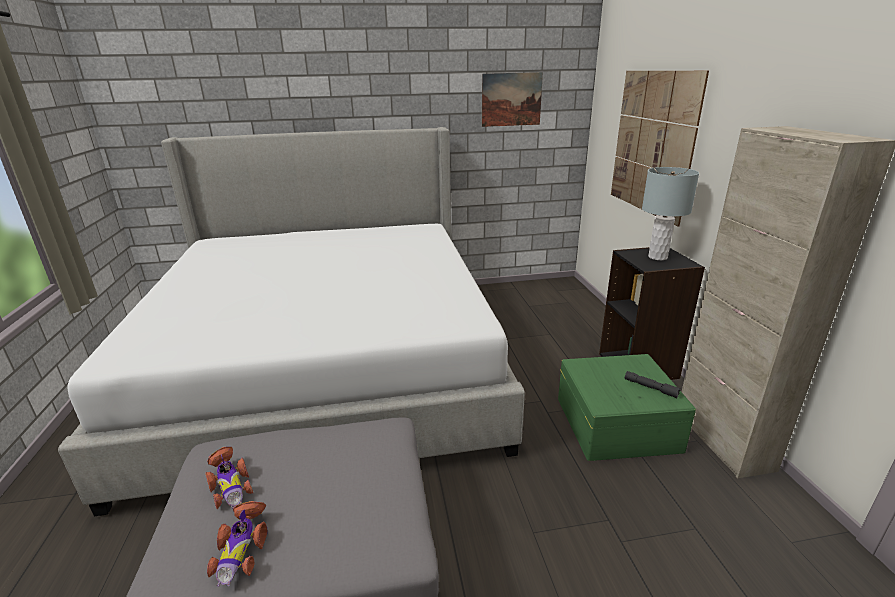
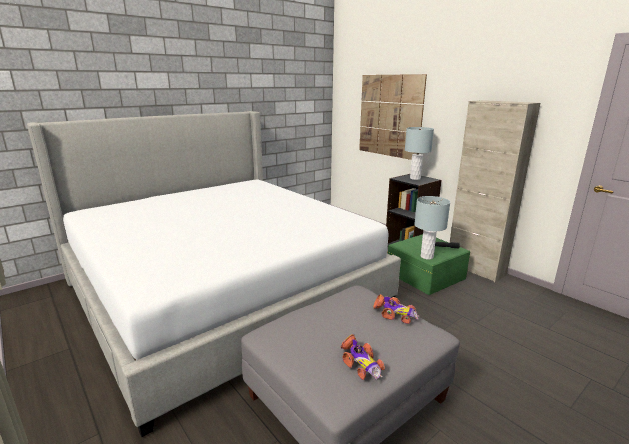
camera: 30 degrees left, 5 degrees down
toy car [205,447,253,510] -> toy car moved to [373,294,420,324]
picture [482,72,543,127] -> none
none -> grey table lamp [414,196,450,260]

